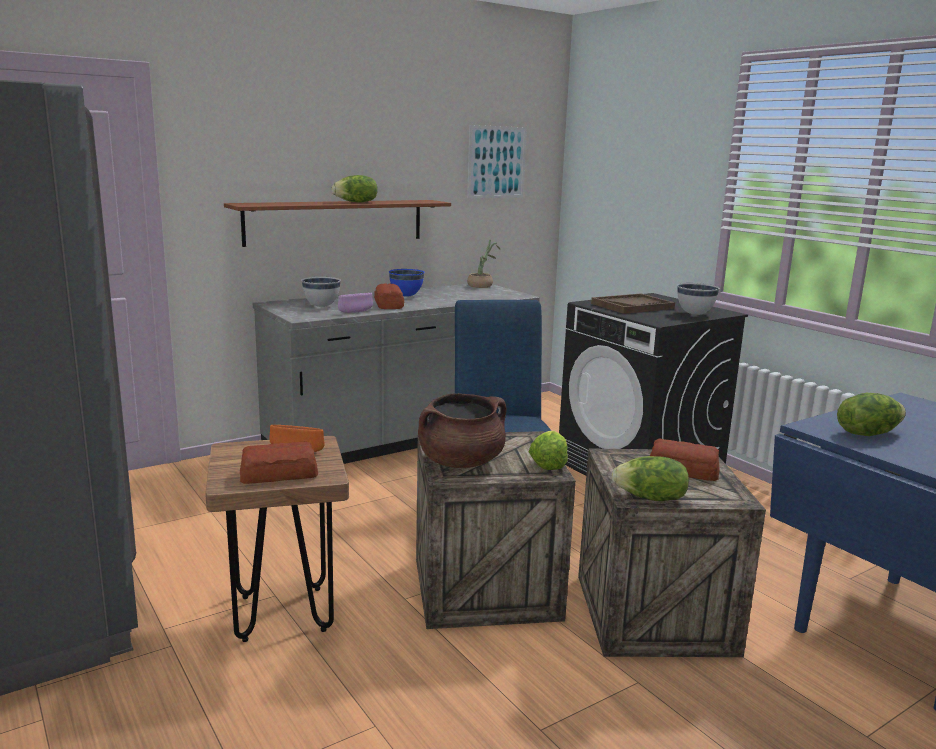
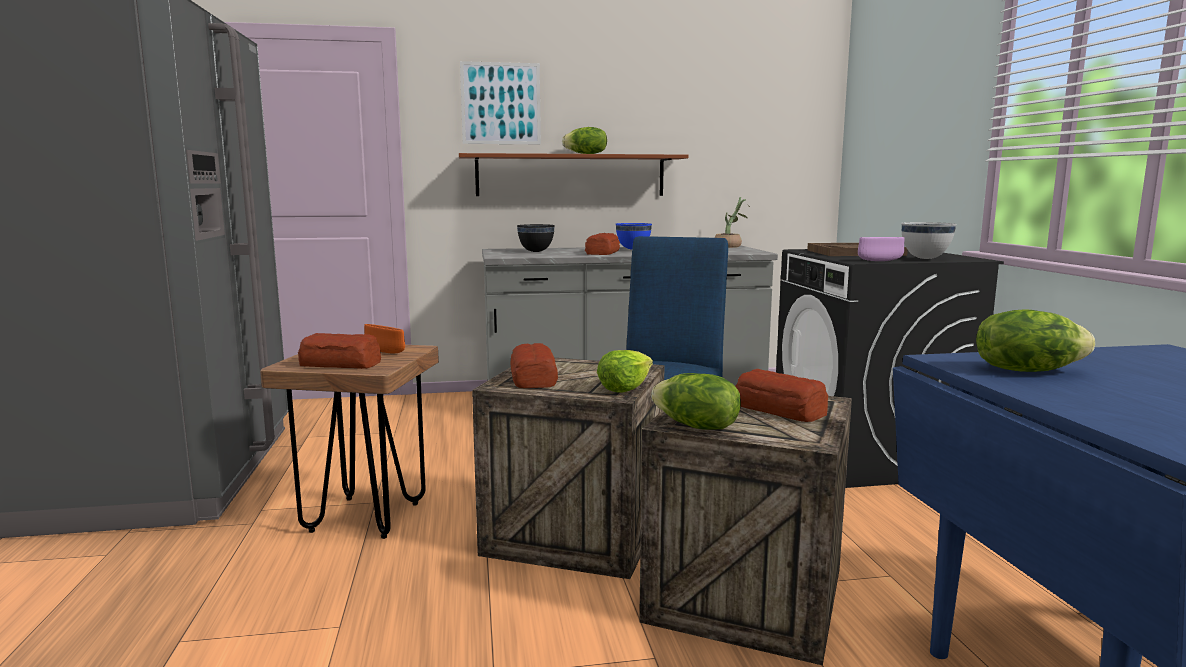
camera: 25 degrees right, 5 degrees down
white bowl [302,277,341,307] -> black bowl [517,224,555,252]
purple bowl [338,293,373,313] -> purple bowl moved to [858,237,905,261]
brown cooking pot [418,393,507,468] -> bread [510,343,558,388]
picture [467,125,527,198] -> picture moved to [460,61,541,144]

